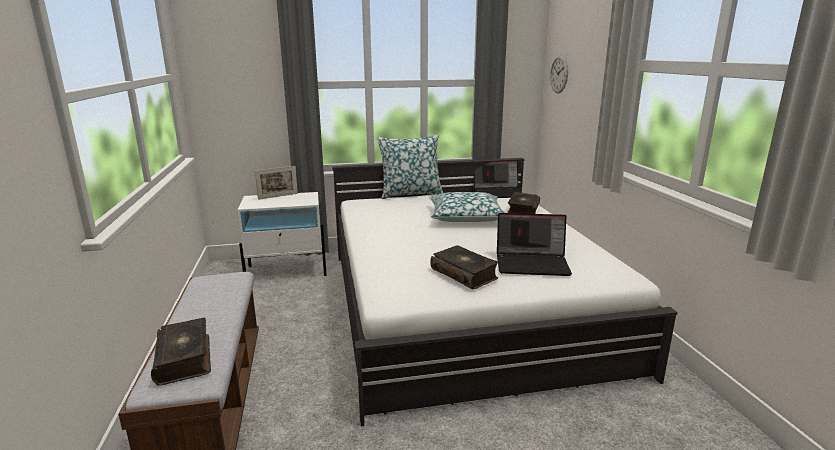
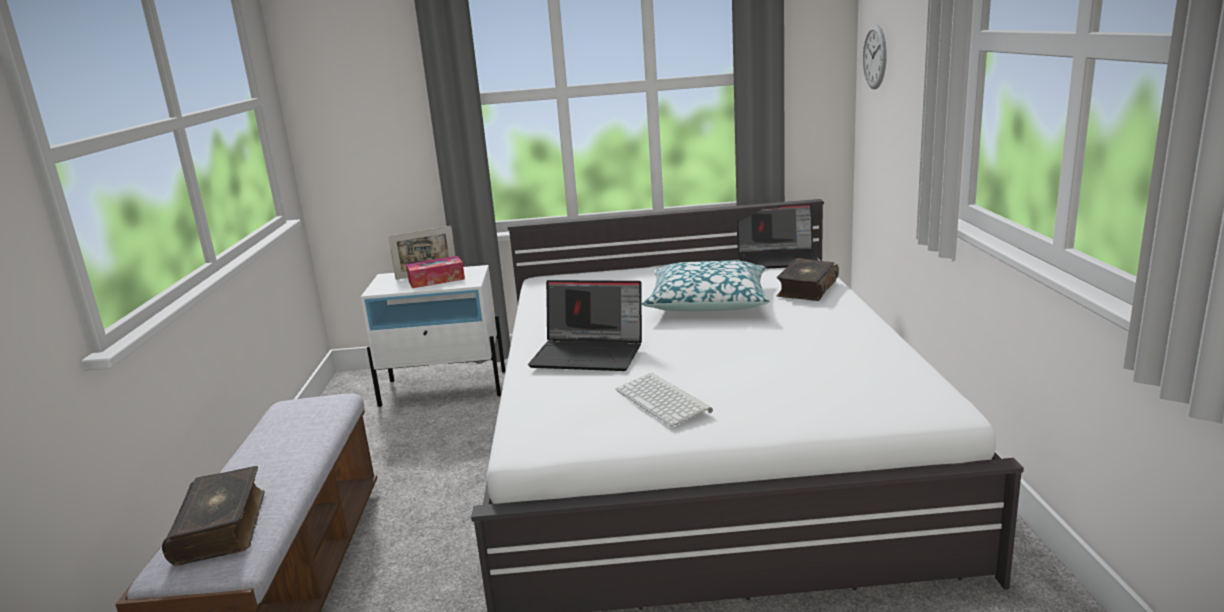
camera: 10 degrees right, 0 degrees up
pillow [377,135,443,199] -> none
book [430,245,498,289] -> keyboard [615,373,713,426]
laptop [497,213,572,276] -> laptop moved to [528,280,642,371]
none -> tissue box [406,256,465,288]

